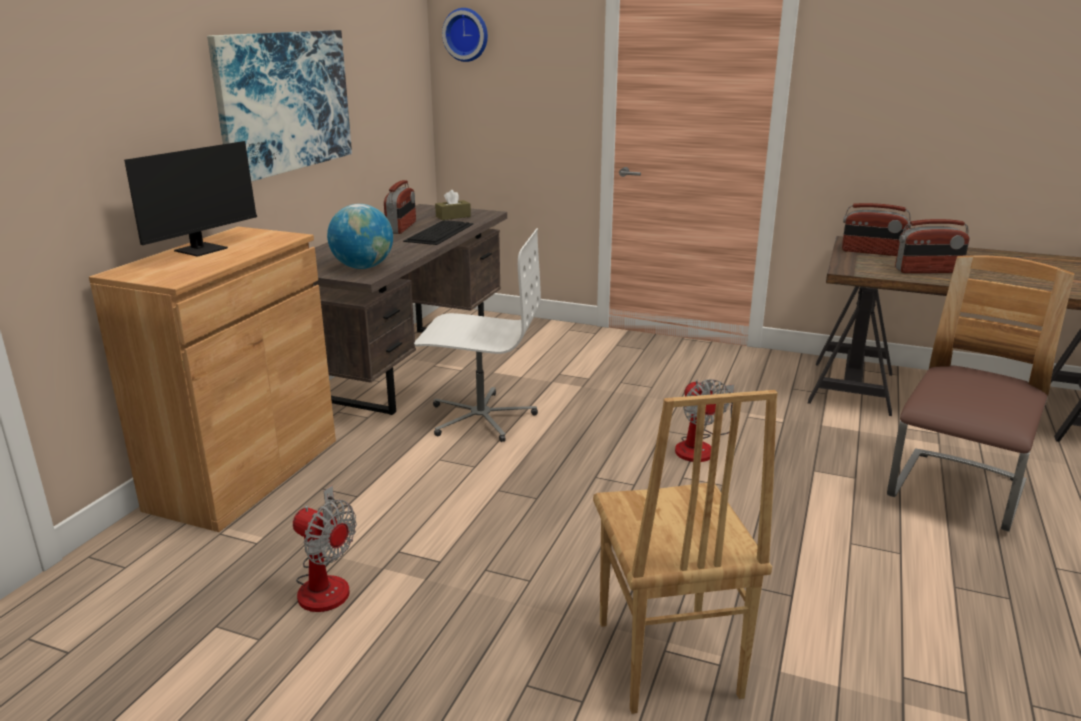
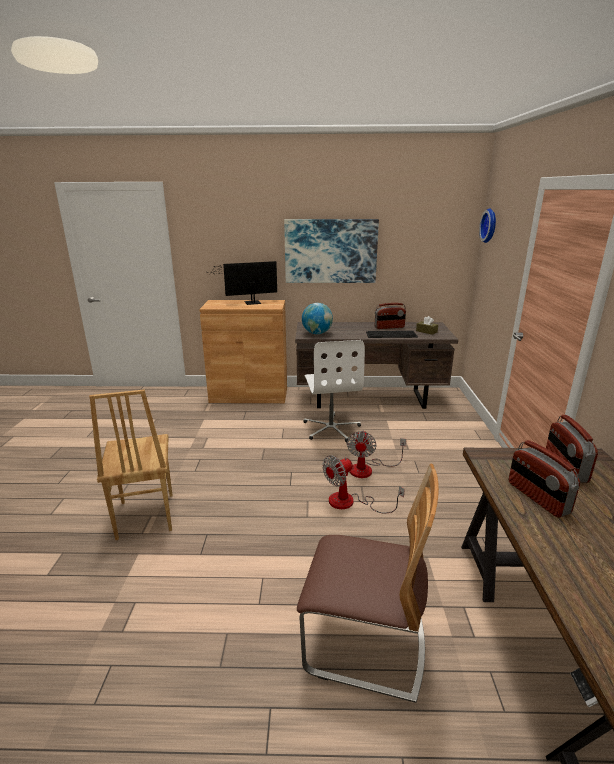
camera: 70 degrees right, 0 degrees up
monitor [124,141,281,257] -> monitor turned 150 degrees clockwise [207,261,277,305]
fan [293,486,357,612] -> fan moved to [347,430,406,478]
brown chair [593,390,778,714] -> brown chair turned 75 degrees counterclockwise [89,390,172,540]

